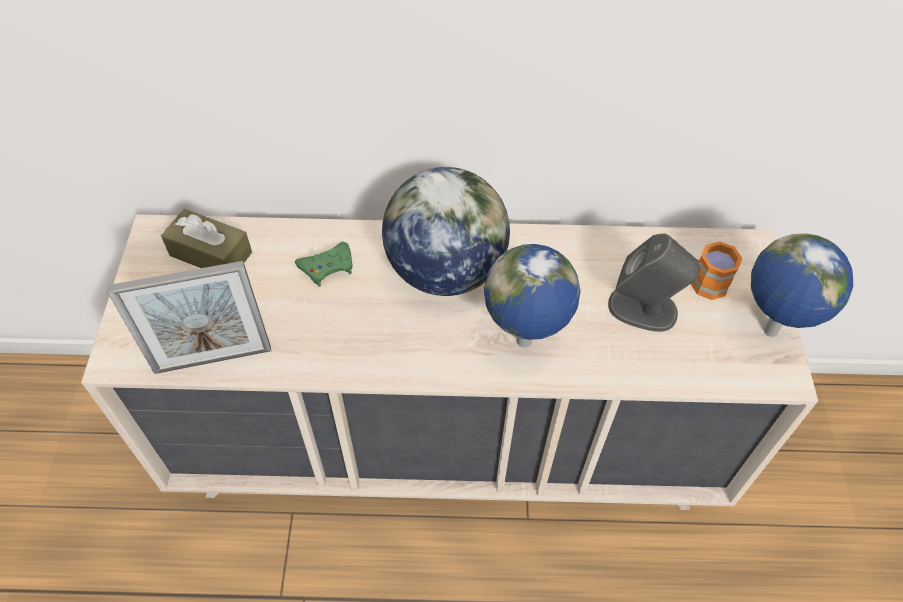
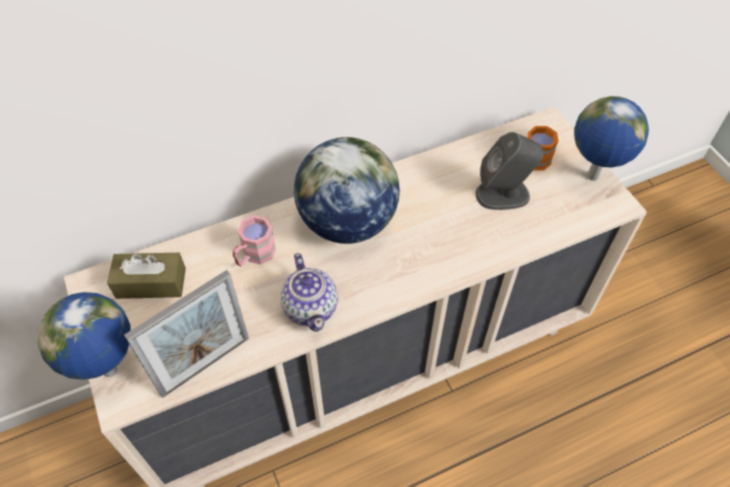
camera: 25 degrees left, 0 degrees up
green game controller [295,242,352,287] -> pink mug [233,215,276,266]
globe [484,244,581,347] -> globe moved to [38,292,131,380]
none -> teapot [280,253,338,332]

